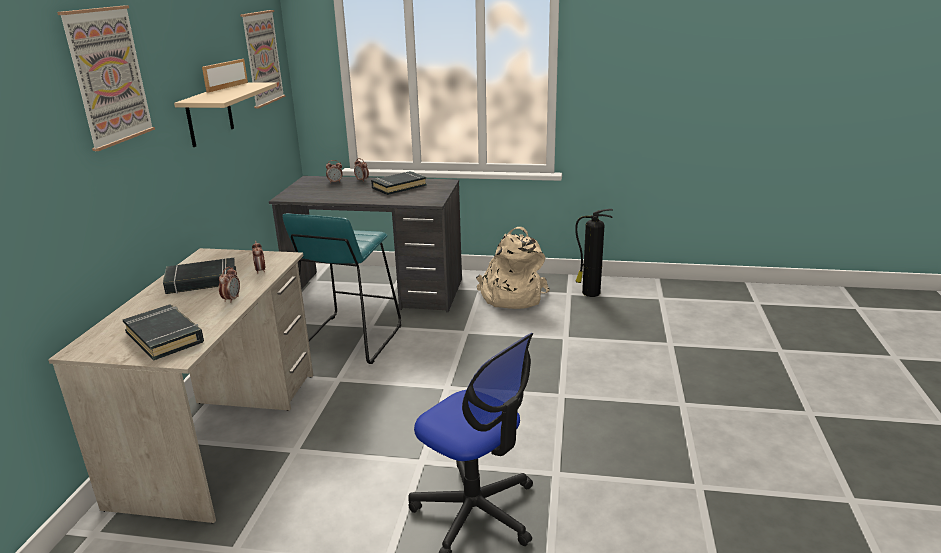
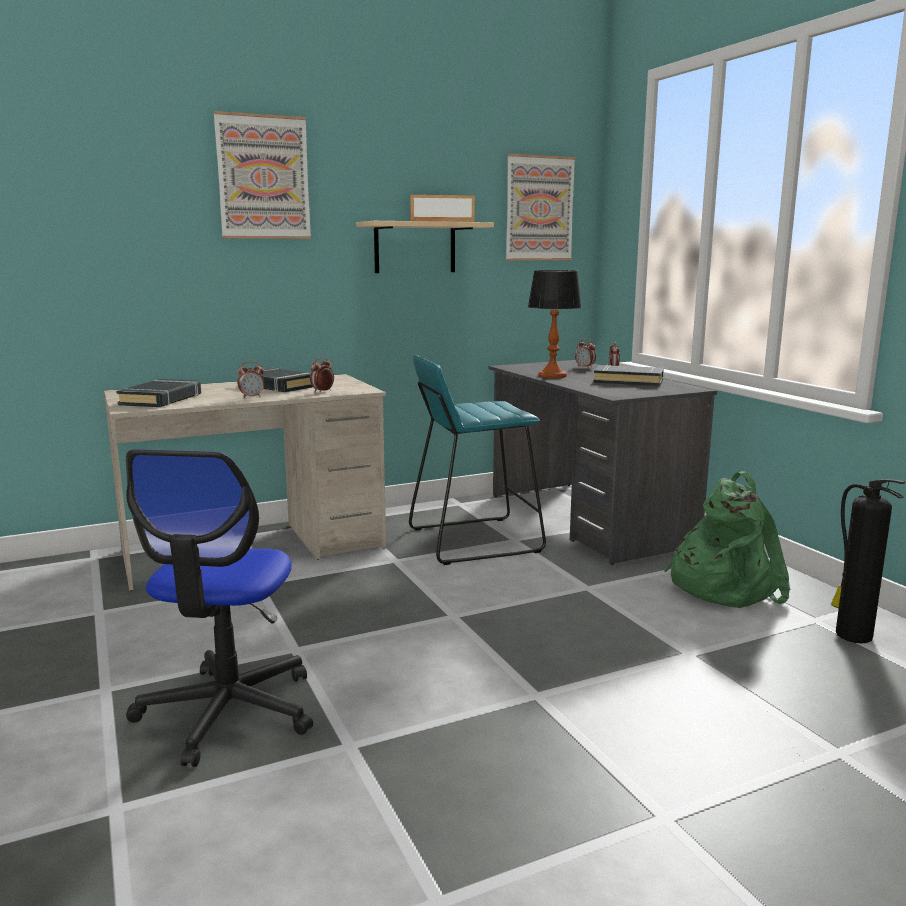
camera: 55 degrees right, 10 degrees down
beige backpack [476,227,550,309] -> green backpack [664,471,791,608]
none -> table lamp [528,270,582,378]

